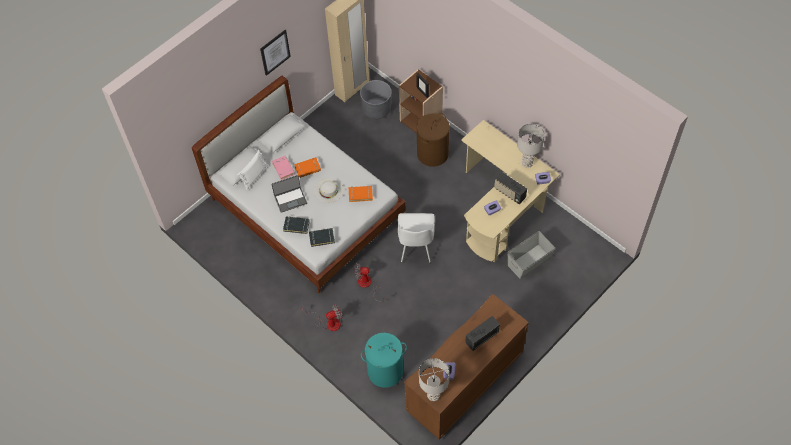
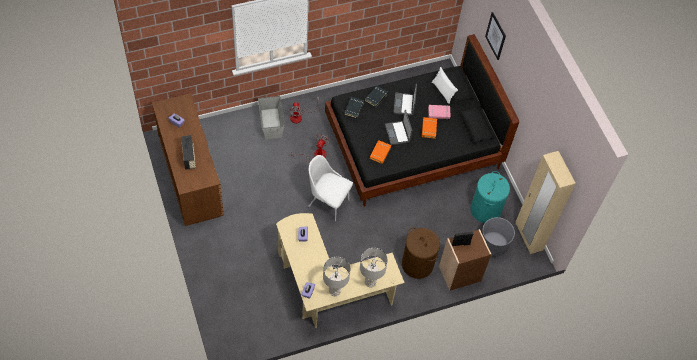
camera: 110 degrees right, 0 degrees up
white bed [192,76,406,293] -> black bed [325,34,519,207]
picture [260,30,291,76] -> picture moved to [485,12,506,60]
white hat [314,178,344,203] -> laptop [385,110,412,145]
turquoise laundry basket [361,333,407,388] -> turquoise laundry basket moved to [470,171,510,223]
white table lamp [419,358,449,401] -> white table lamp moved to [360,248,388,288]
radio [494,172,527,204] -> none
grey storage box [507,231,555,279] -> grey storage box moved to [258,96,285,139]

